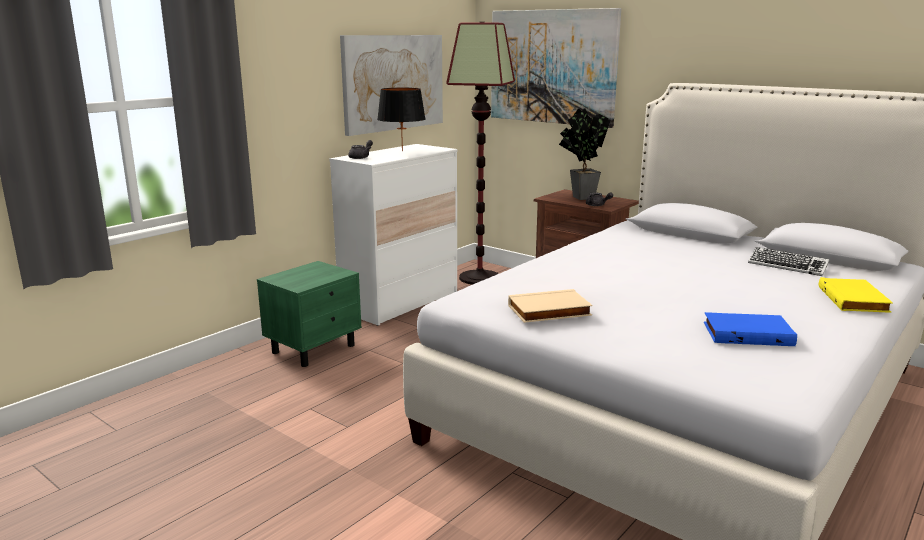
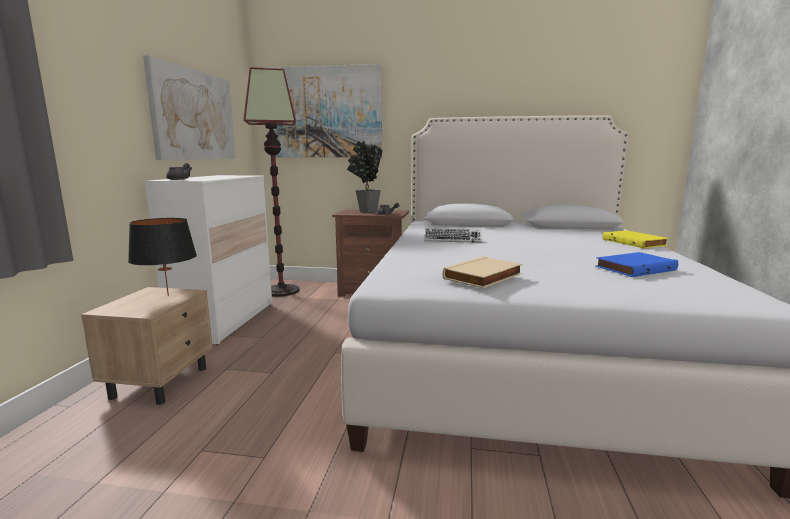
camera: 30 degrees left, 5 degrees down
green nightstand [257,261,362,367] -> beige nightstand [81,287,213,405]
black table lamp [377,88,426,151] -> black table lamp moved to [128,218,197,296]
keyboard [748,247,829,276] -> keyboard moved to [424,229,482,243]

